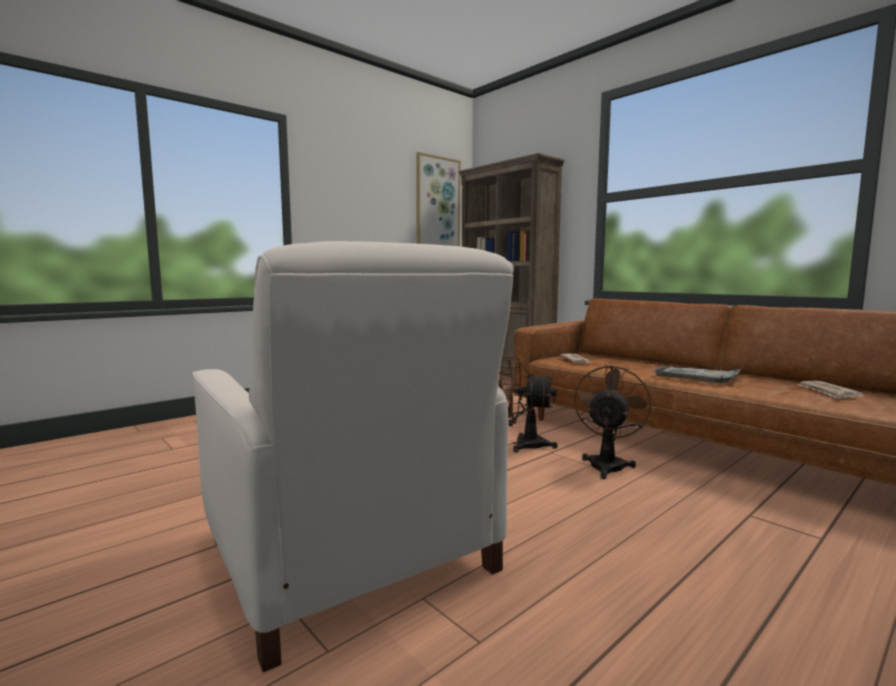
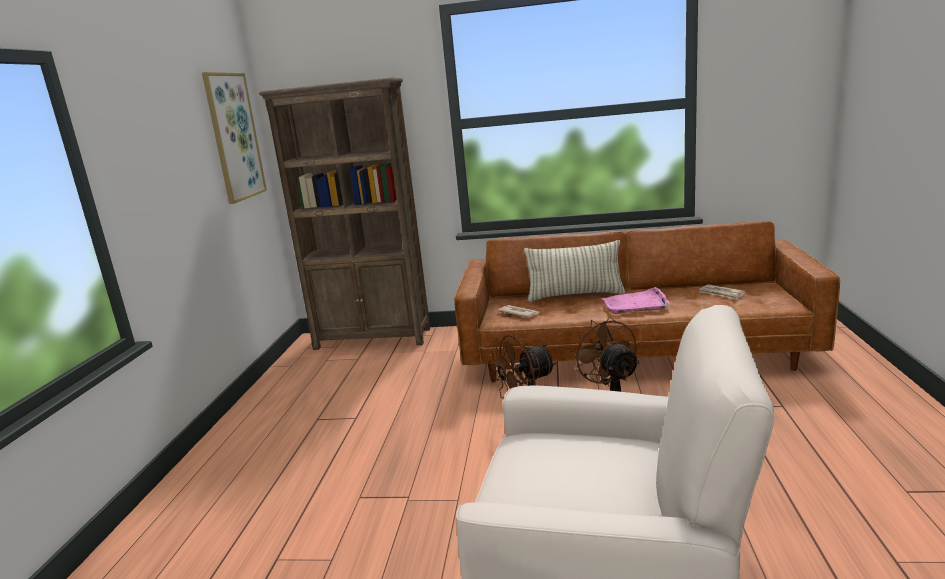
camera: 40 degrees left, 10 degrees up
grey tray [653,365,741,384] -> pink tray [602,287,670,314]
none -> pillow [524,240,626,302]

